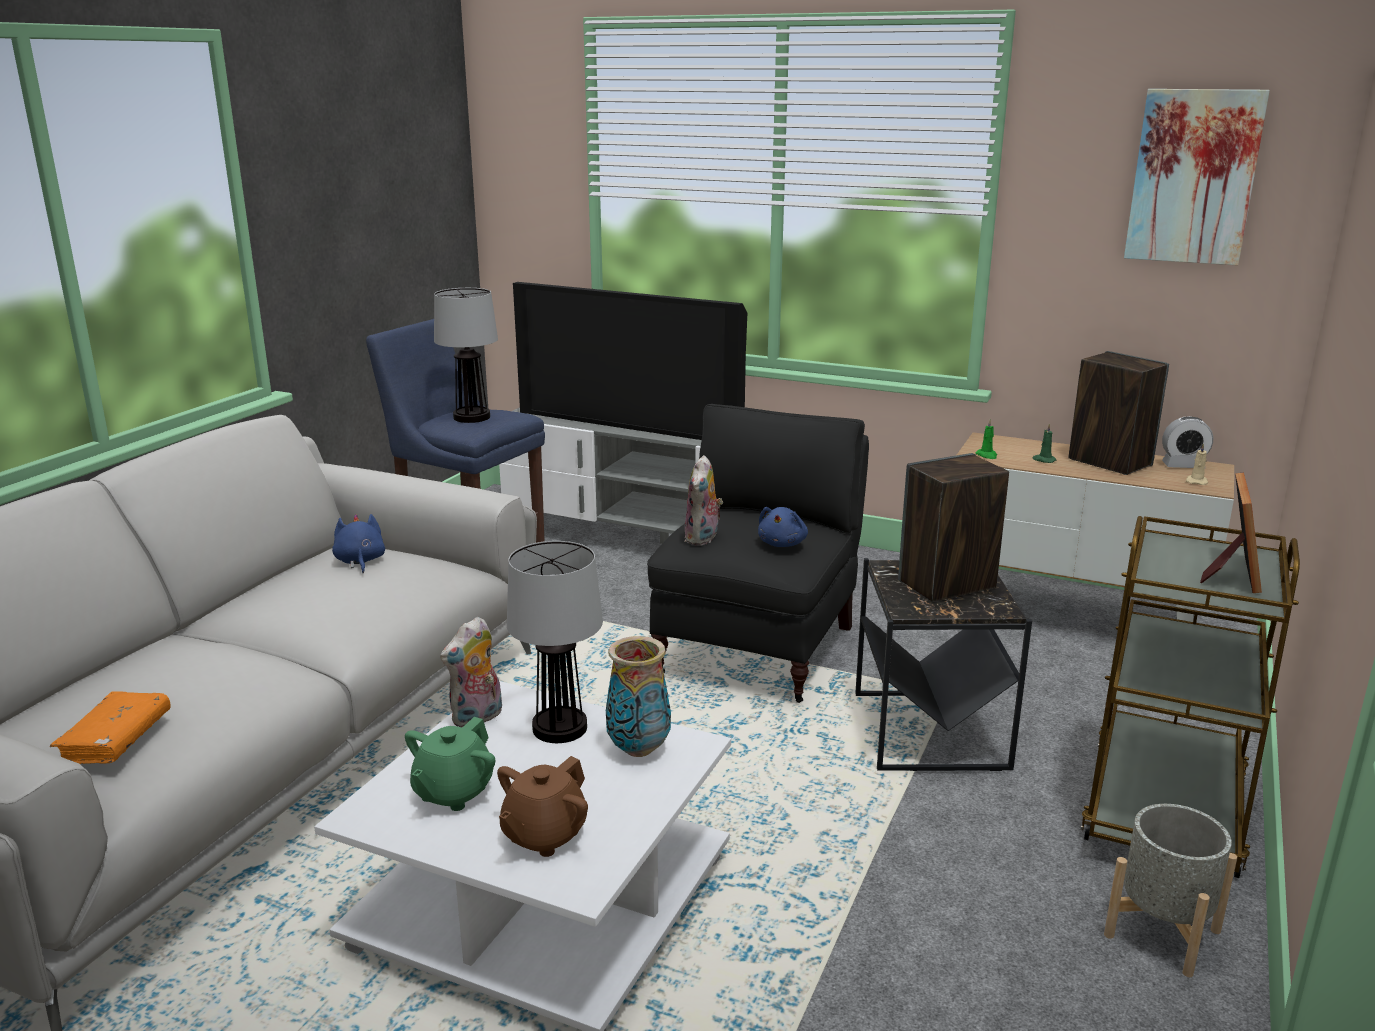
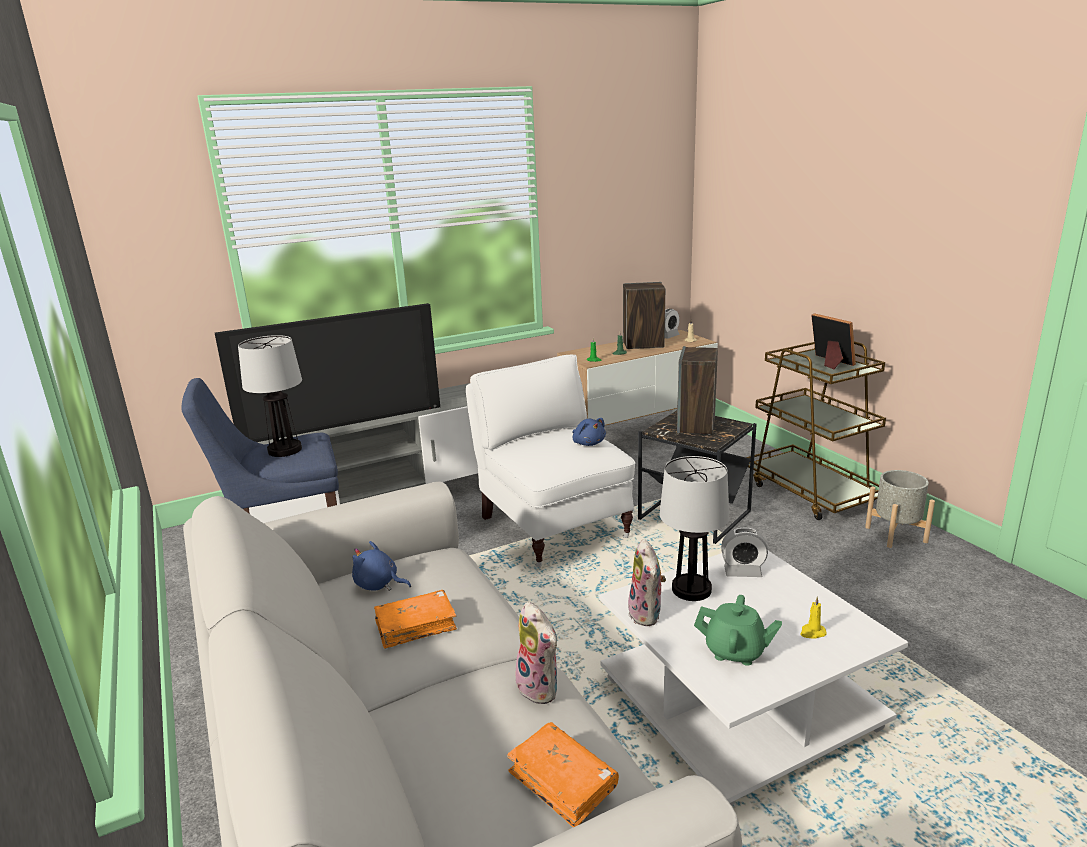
camera: 50 degrees left, 0 degrees up
green teapot [405,717,495,811] -> green teapot turned 45 degrees counterclockwise [694,595,782,666]
brown teapot [497,756,588,857] -> yellow candle [800,596,826,639]
vase [606,636,671,757] -> alarm clock [721,527,768,577]
black armchair [647,404,869,703] -> white armchair [466,354,635,567]
plush toy [685,455,723,545] -> plush toy moved to [515,602,558,704]
picture [1124,89,1270,265] -> none
none -> orange book [374,590,457,649]

